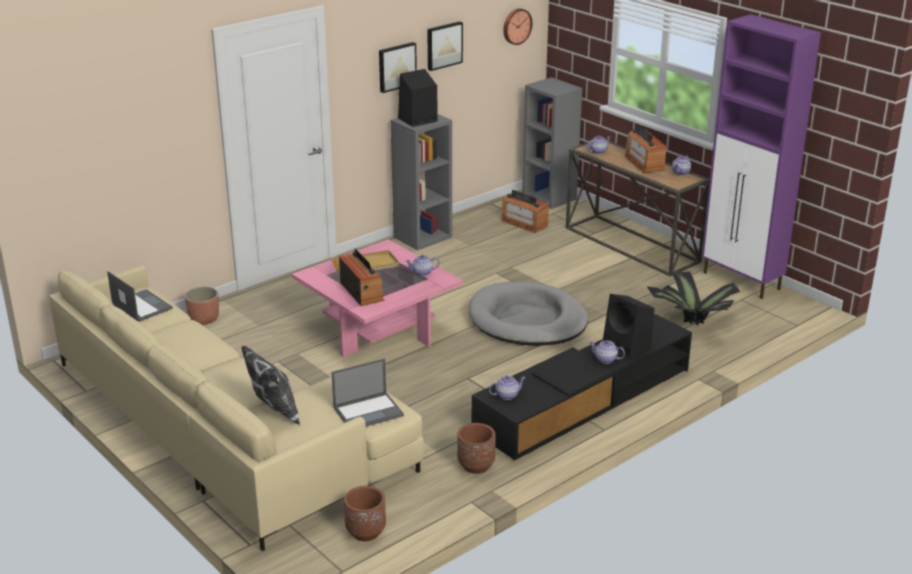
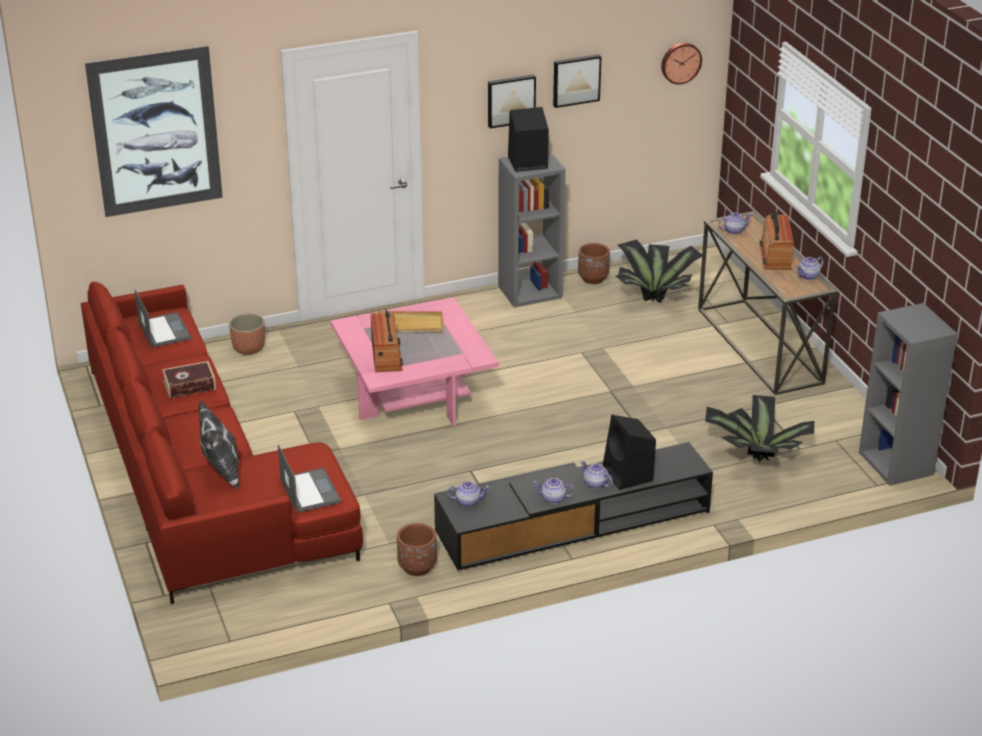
camera: 20 degrees right, 5 degrees up
beige sofa [49,265,424,551] -> red sofa [81,281,363,604]
laptop [331,359,404,427] -> laptop turned 105 degrees counterclockwise [278,445,341,513]
brown planter [344,486,386,541] -> brown planter moved to [578,243,610,284]
teapot [406,255,439,276] -> teapot moved to [533,478,575,504]
grey dog bed [468,282,588,346] -> none
radio [501,190,549,233] -> potted plant [615,240,702,303]
grey bookcase [522,77,582,209] -> grey bookcase moved to [859,303,958,486]
purple cabinet [702,14,821,299] -> none
none -> picture [85,46,223,217]
none -> book [162,361,216,398]

